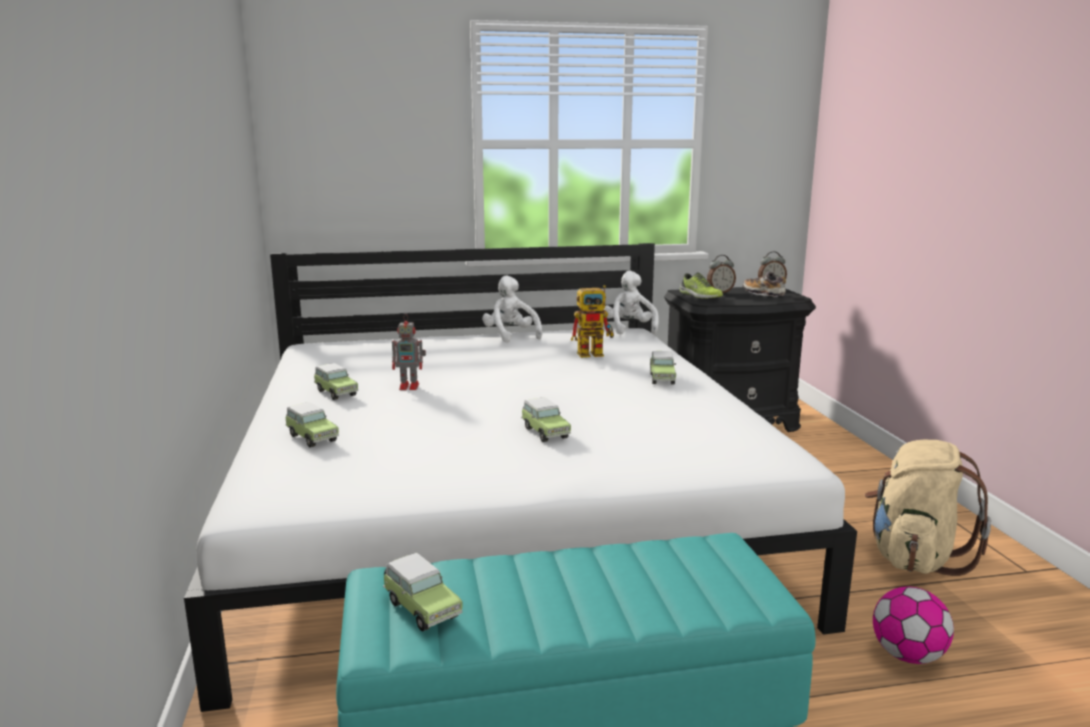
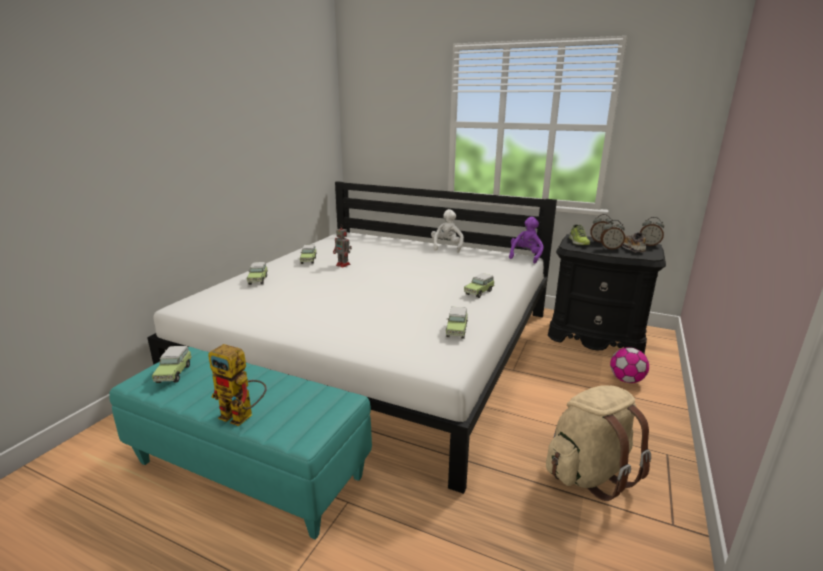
camera: 35 degrees right, 5 degrees up
toy car [521,397,571,442] -> toy car moved to [446,307,468,339]
toy robot [571,285,614,358] -> toy robot moved to [208,344,267,426]
white plush toy [604,271,659,335] -> purple plush toy [509,217,544,263]
football [873,586,954,664] -> football moved to [610,347,649,383]
none -> alarm clock [600,220,625,250]

